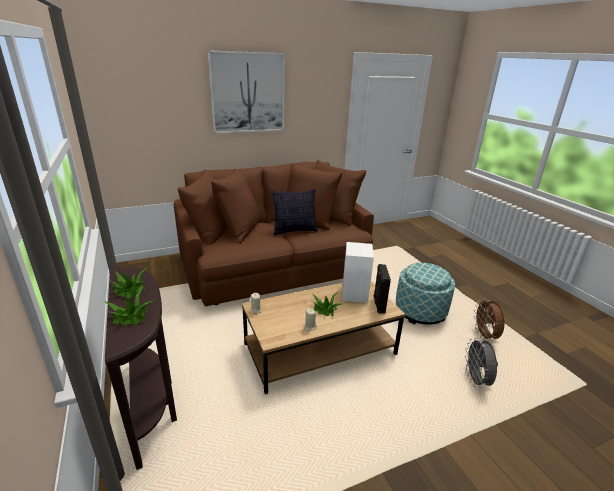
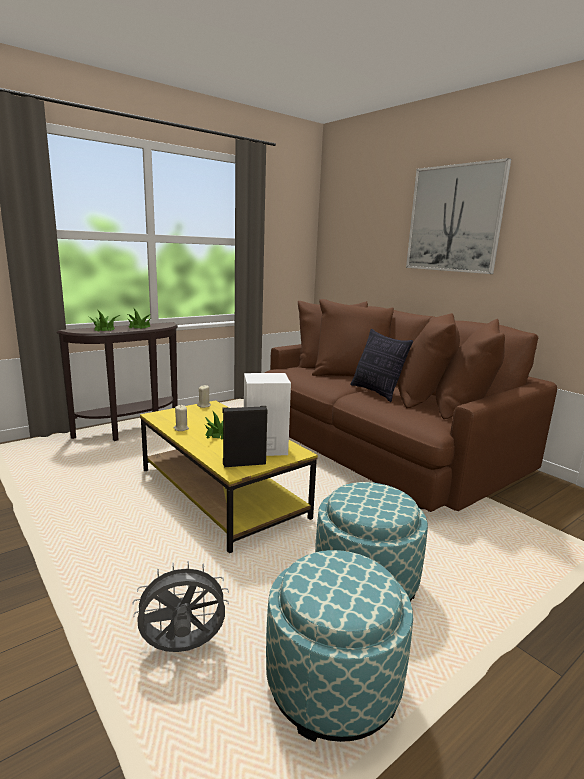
camera: 75 degrees right, 10 degrees down
brown coffee table [242,282,405,394] -> yellow coffee table [140,400,318,553]
brown fan [473,299,504,340] -> ottoman [266,550,413,742]

